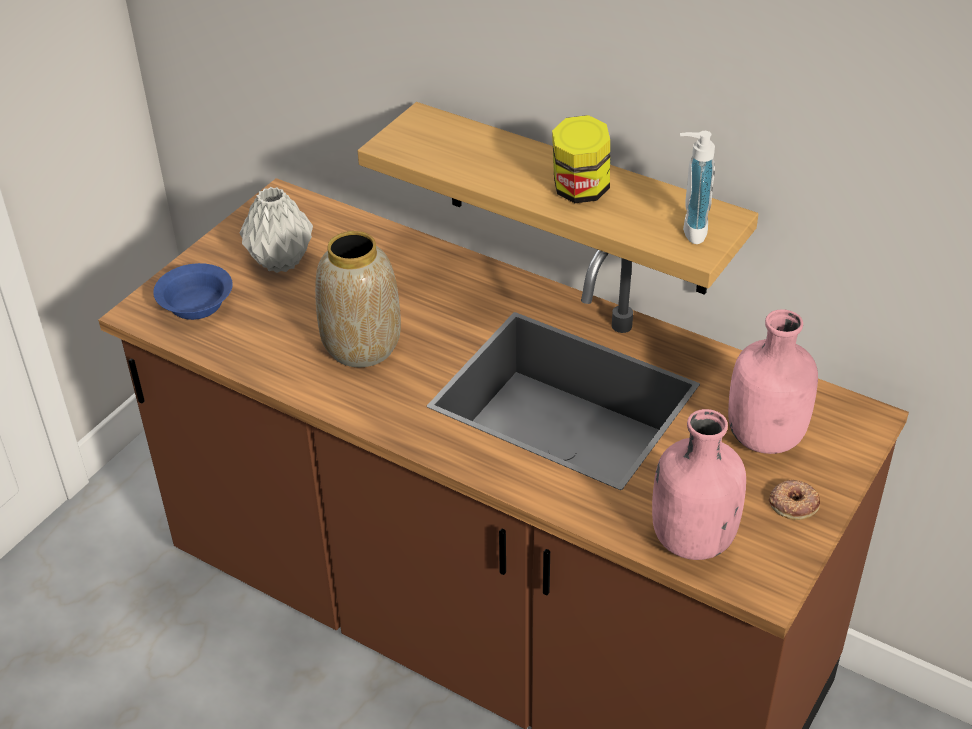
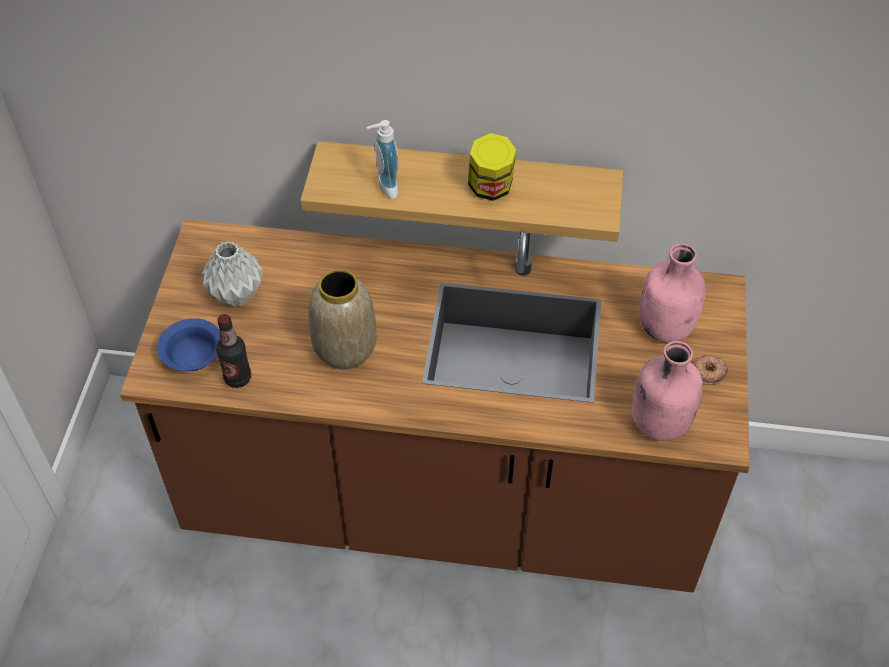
camera: 25 degrees left, 10 degrees up
soap dispenser [680,131,715,244] -> soap dispenser moved to [367,120,398,199]
none -> bottle [216,314,251,388]

